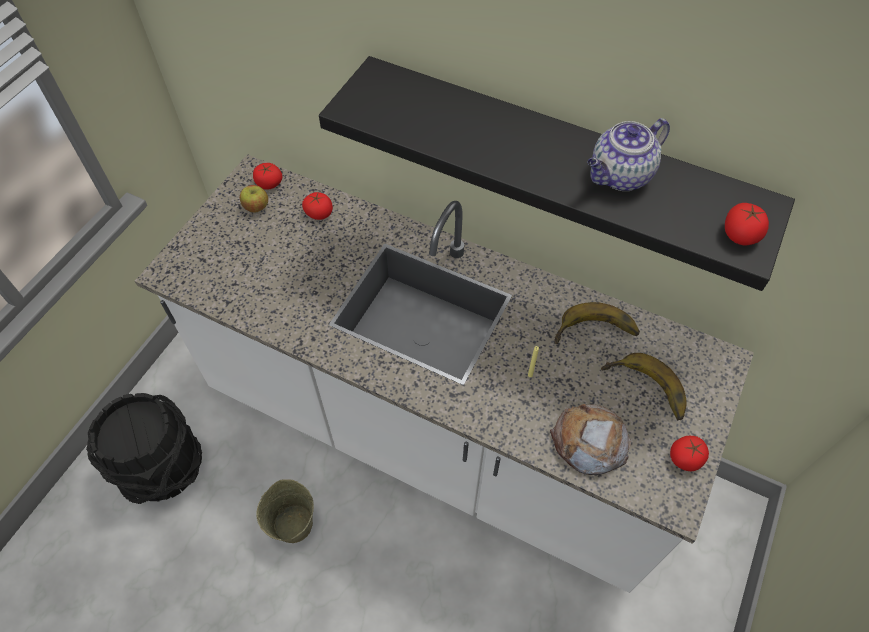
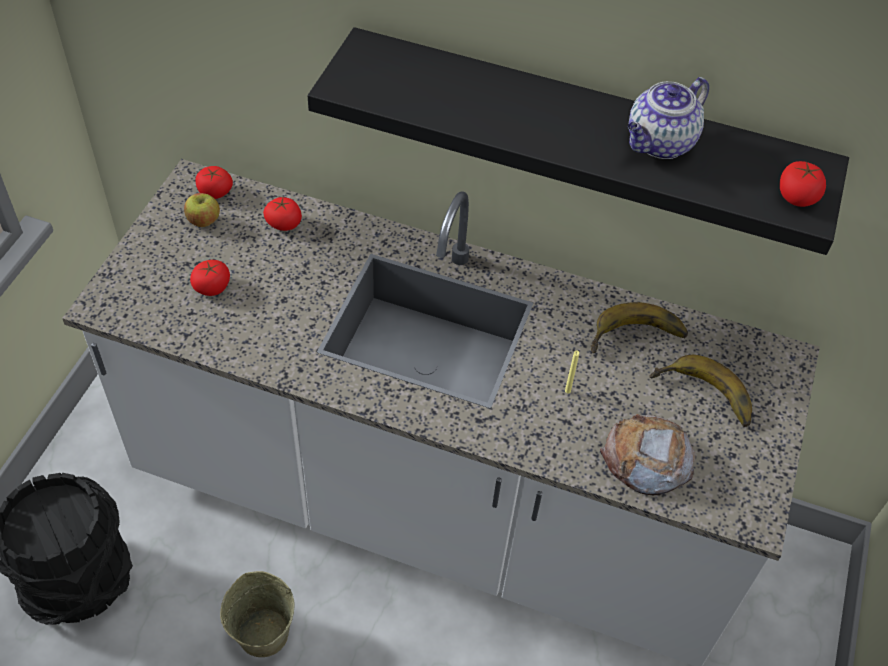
camera: 10 degrees left, 5 degrees down
tomato [670,436,709,471] -> tomato moved to [190,260,230,296]

